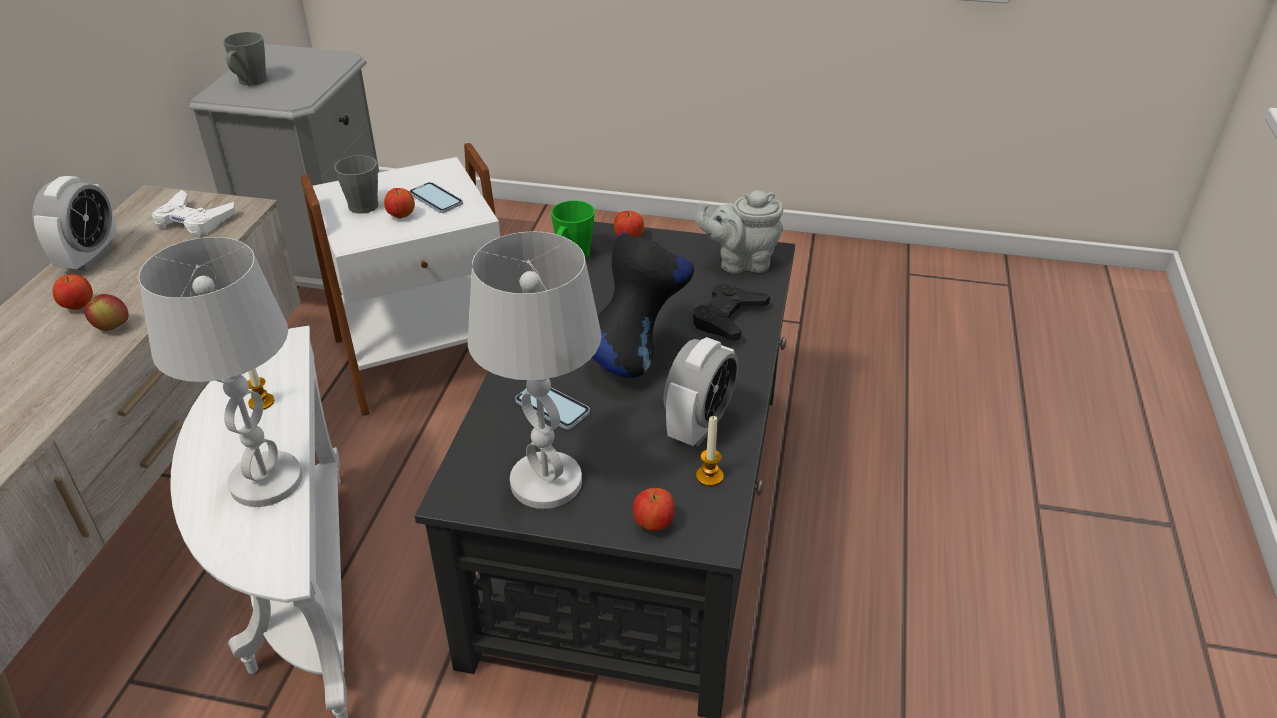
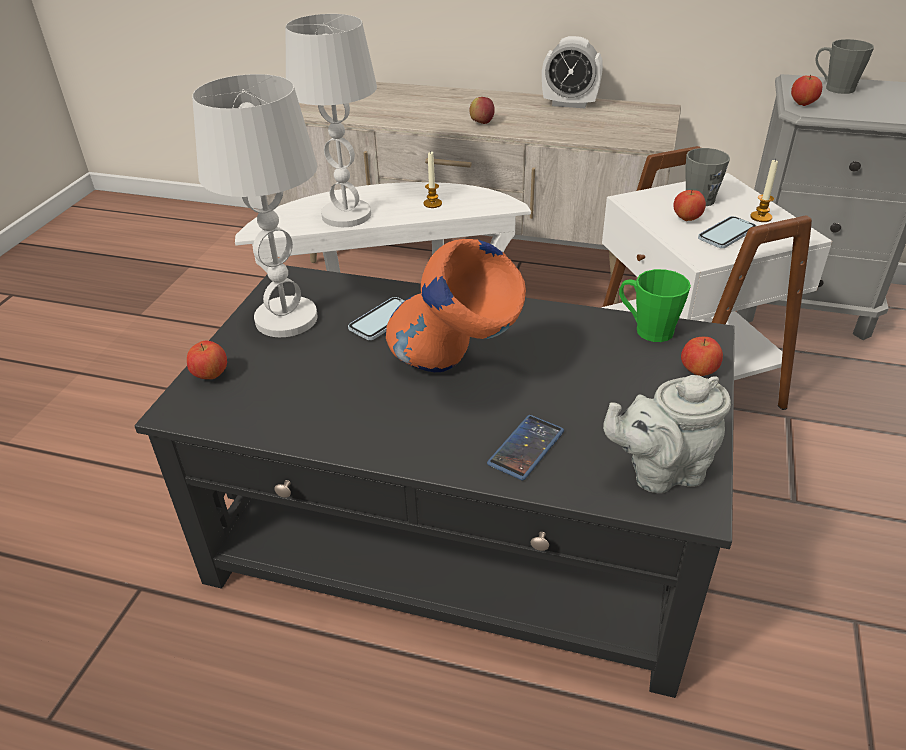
camera: 95 degrees right, 0 degrees up
apple [53,274,93,310] -> apple moved to [791,75,822,106]
white game controller [152,190,236,237] -> none
black vase [592,232,694,378] -> orange vase [386,239,526,372]
alarm clock [663,337,739,446] -> none
black game controller [693,283,770,340] -> phone [487,415,564,481]
grey teapot [695,190,783,274] -> grey teapot turned 105 degrees counterclockwise [603,375,731,493]
candle [696,416,724,486] -> candle moved to [750,159,778,222]

